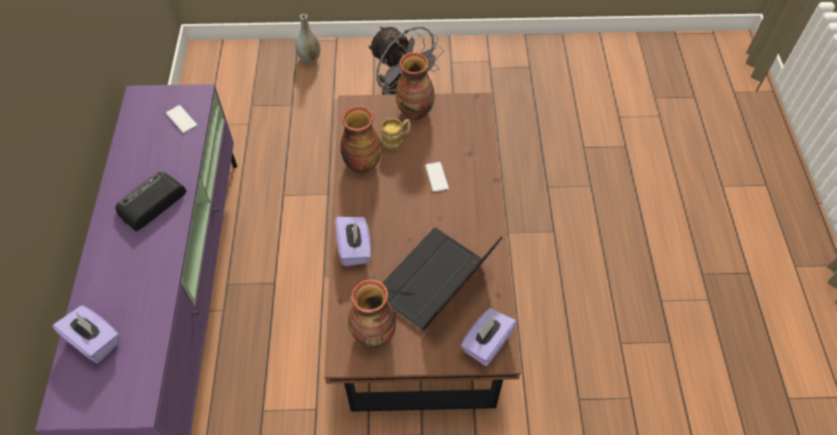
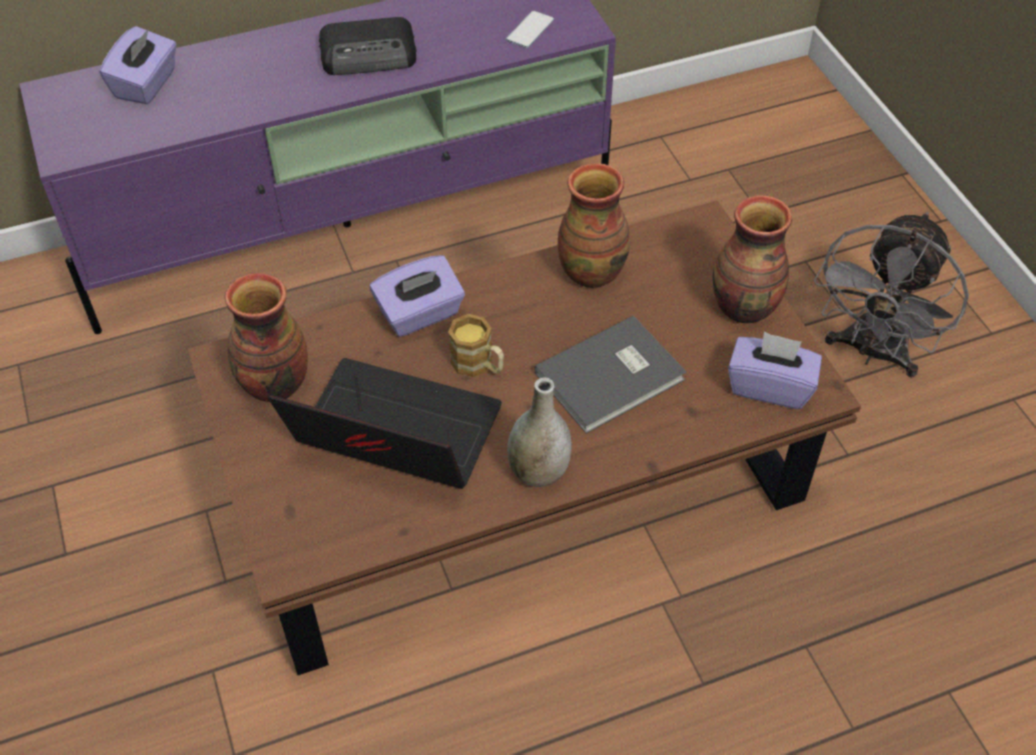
camera: 70 degrees right, 5 degrees down
radio [115,172,186,231] -> radio turned 150 degrees clockwise [319,17,417,75]
grey vase [296,14,320,63] -> grey vase moved to [507,377,572,487]
mug [381,117,411,150] -> mug moved to [448,314,504,377]
phone [425,162,449,192] -> grey book [534,316,686,434]
purple tissue box [460,308,517,366] -> purple tissue box moved to [728,332,822,409]

